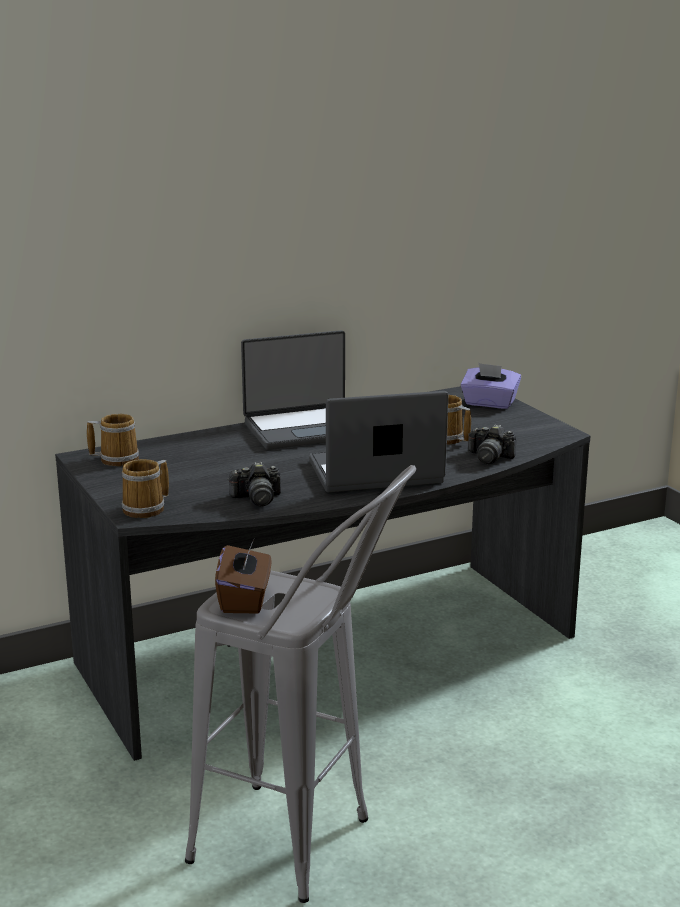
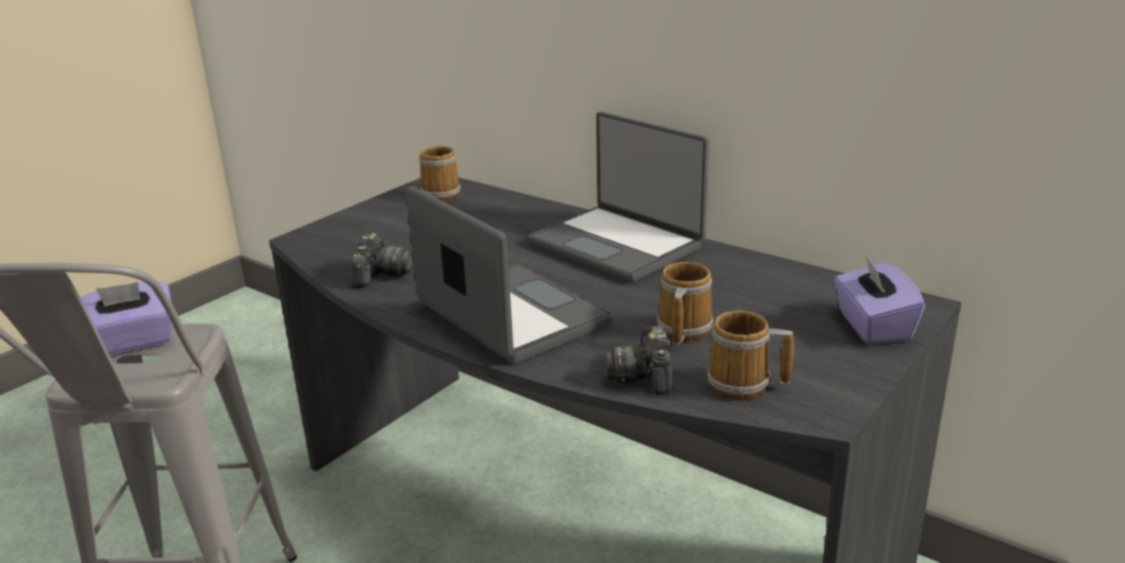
camera: 65 degrees right, 5 degrees up
mug [121,459,169,518] -> mug moved to [707,311,794,401]
brown tissue box [215,540,271,613] -> purple tissue box [81,282,172,355]
camera [227,462,281,506] -> camera turned 135 degrees counterclockwise [350,233,413,288]

